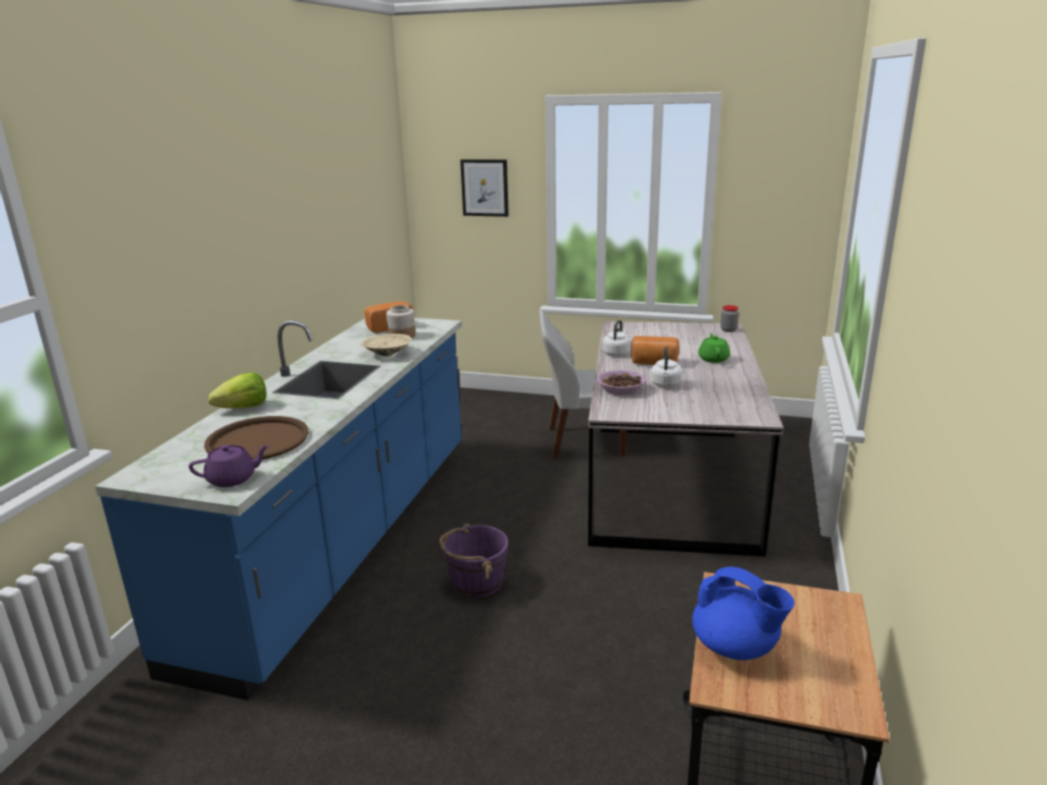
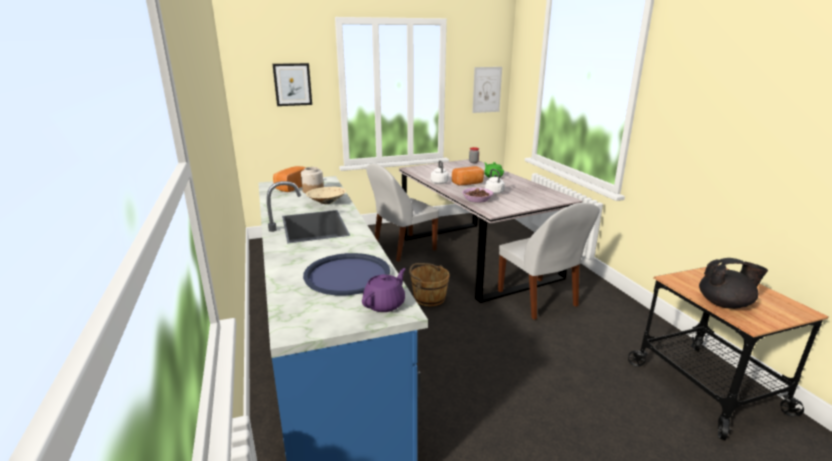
camera: 35 degrees left, 0 degrees up
brown tray [204,416,309,460] -> blue tray [303,253,390,296]
lettuce [208,372,267,409] -> none
purple bucket [439,524,508,598] -> none
blue teapot [692,567,795,660] -> black teapot [699,258,768,309]
none -> brown bucket [409,263,450,306]
none -> picture [472,67,502,113]
none -> white chair [498,203,600,320]

